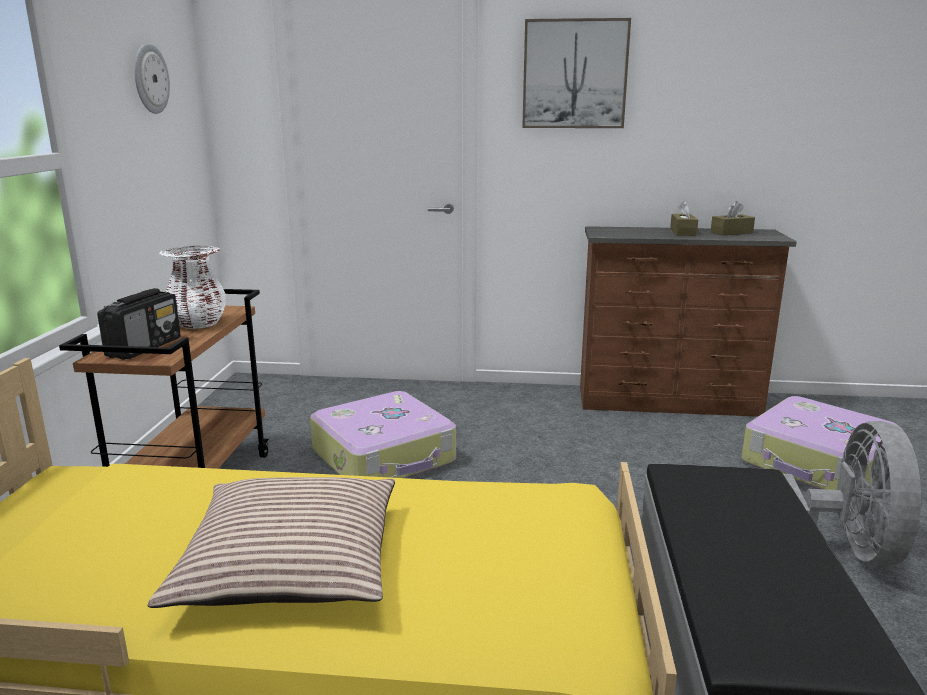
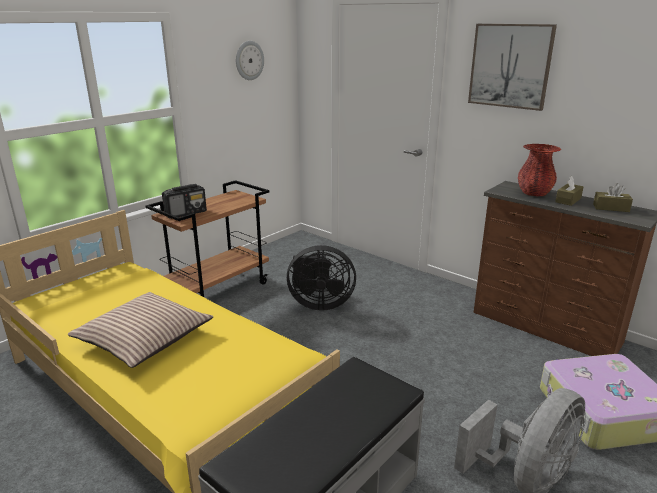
camera: 35 degrees right, 5 degrees up
white vase [159,246,226,329] -> none
suitcase [310,391,456,478] -> black fan [287,245,356,311]
none -> red vase [518,144,562,196]

